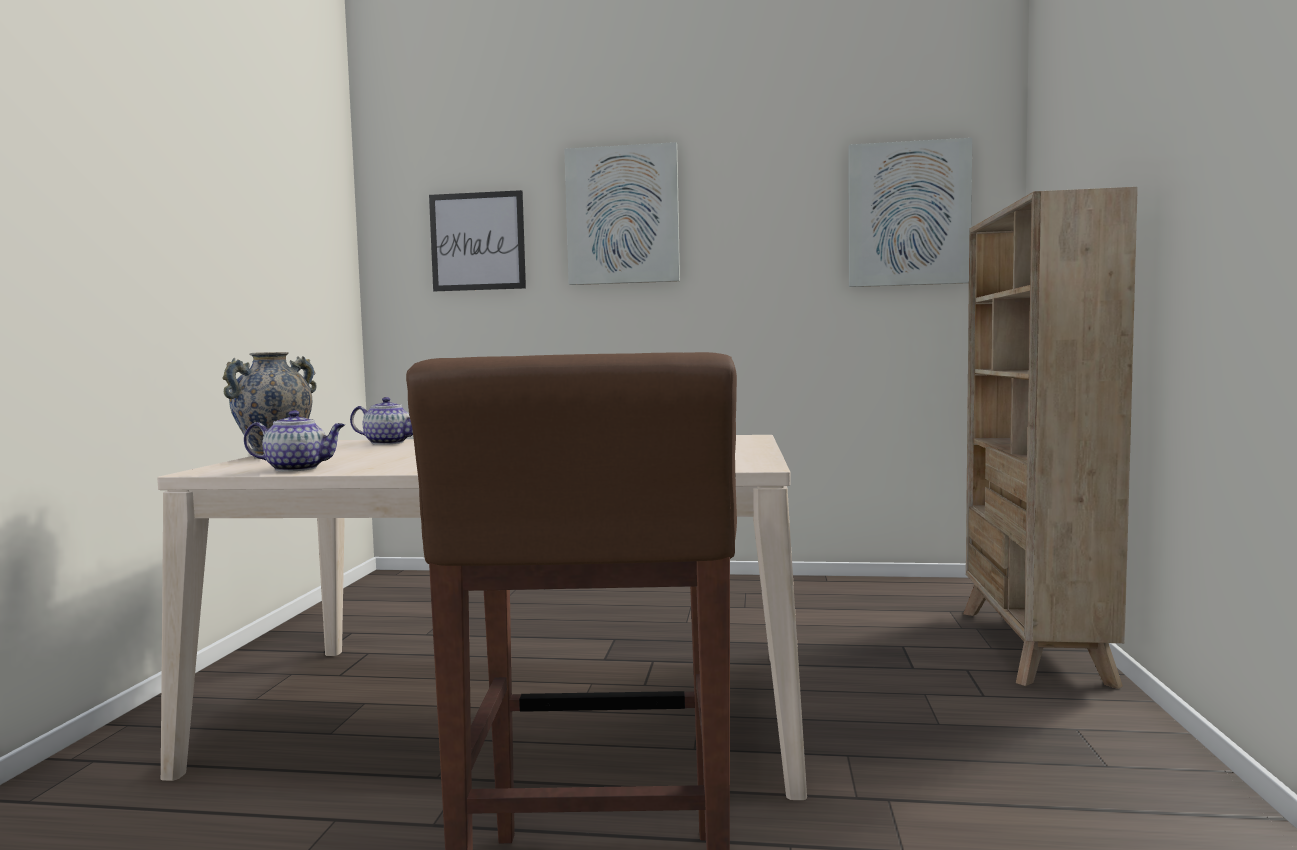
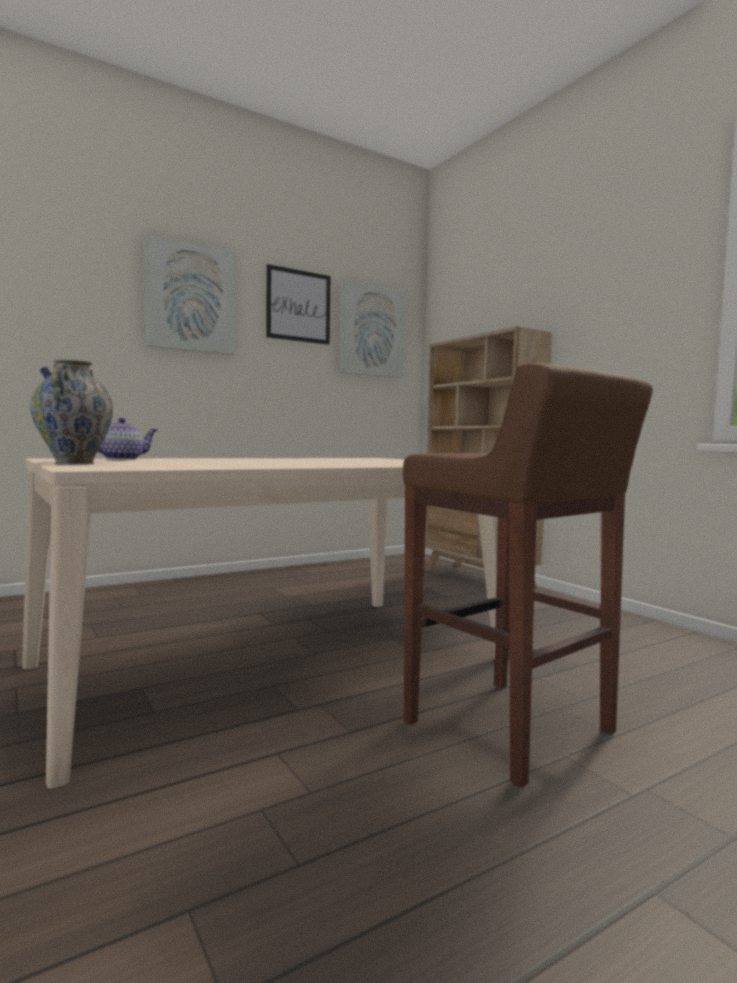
camera: 40 degrees left, 0 degrees up
teapot [244,410,345,472] -> none
picture [429,190,526,291] -> picture moved to [266,264,330,345]

